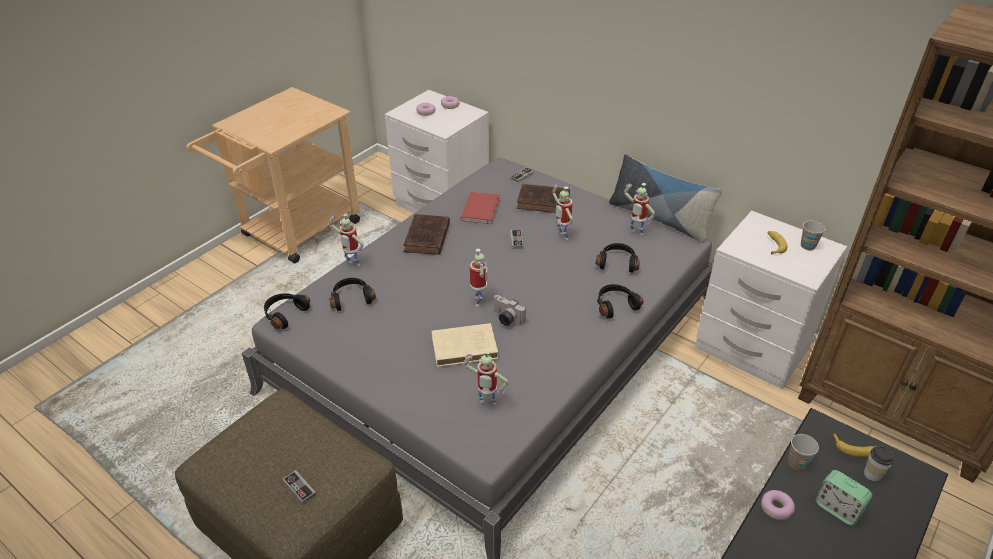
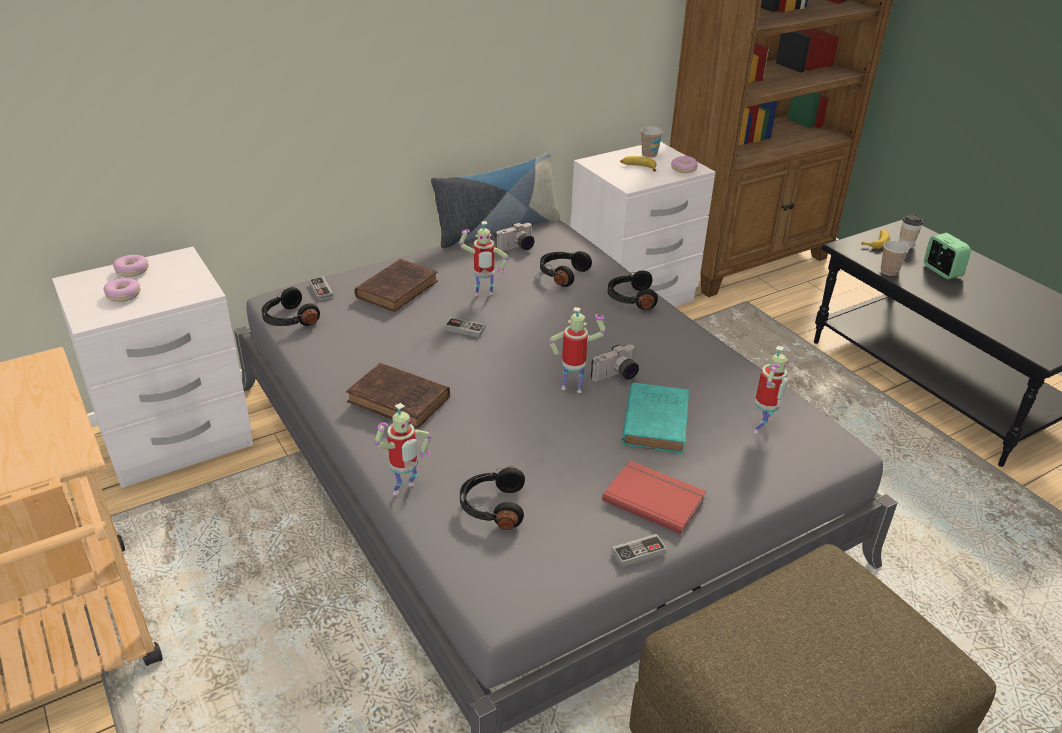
camera: 70 degrees left, 5 degrees down
black headphones [264,293,310,329] -> black headphones moved to [261,287,320,326]
game controller [283,470,316,504] -> game controller moved to [612,534,667,567]
beige book [431,323,498,367] -> turquoise book [622,382,689,453]
red book [460,192,500,224] -> red book moved to [602,461,706,534]
toy robot [624,183,655,235] -> camera [495,222,535,252]
donut [761,490,795,520] -> donut moved to [671,156,698,173]
alarm clock [815,470,872,526] -> alarm clock turned 90 degrees counterclockwise [924,233,971,279]

